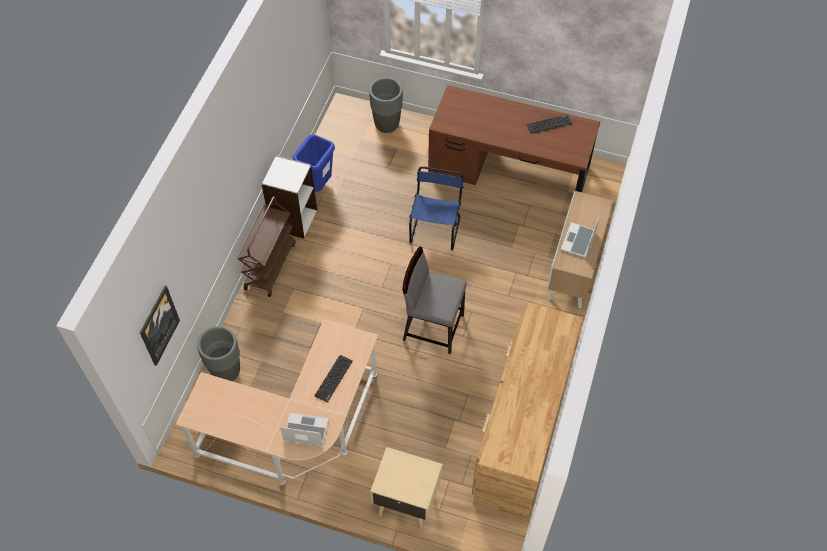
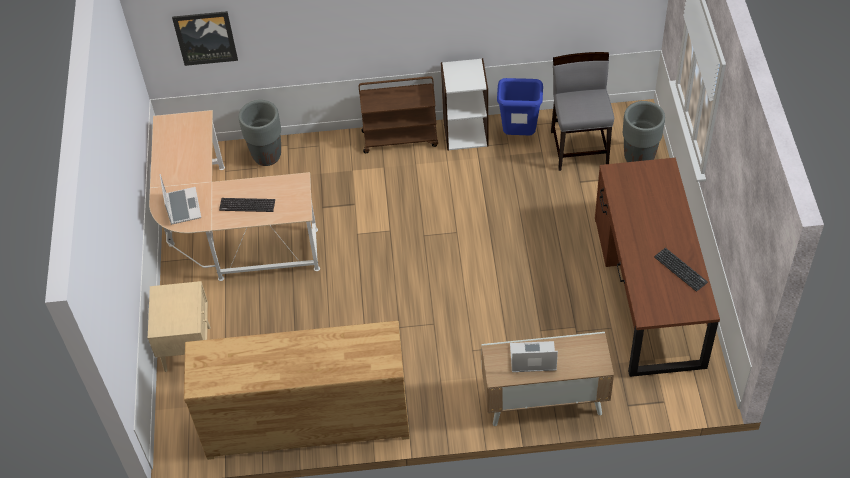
camera: 70 degrees right, 5 degrees down
grey chair [402,247,467,354] -> grey chair moved to [551,52,614,171]
blue chair [409,166,464,250] -> none

